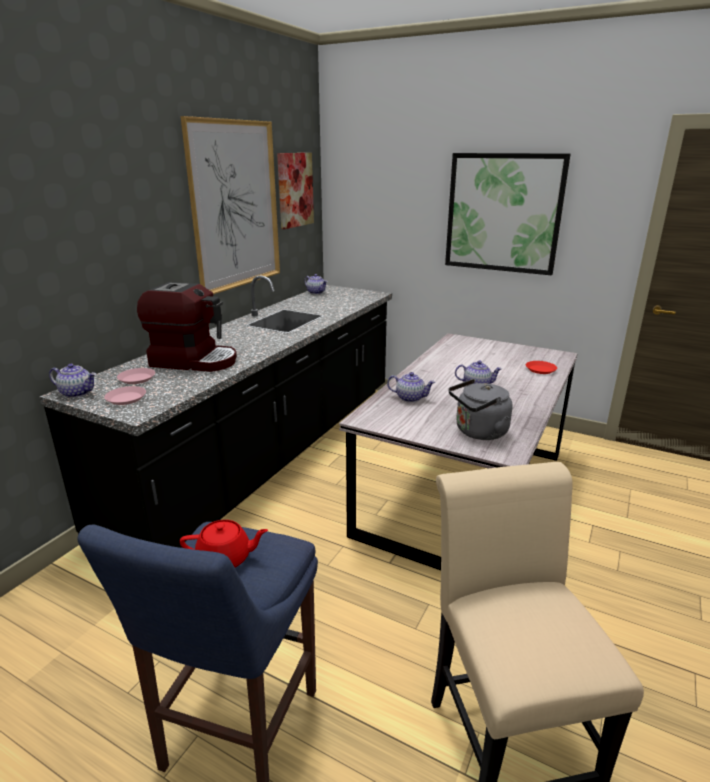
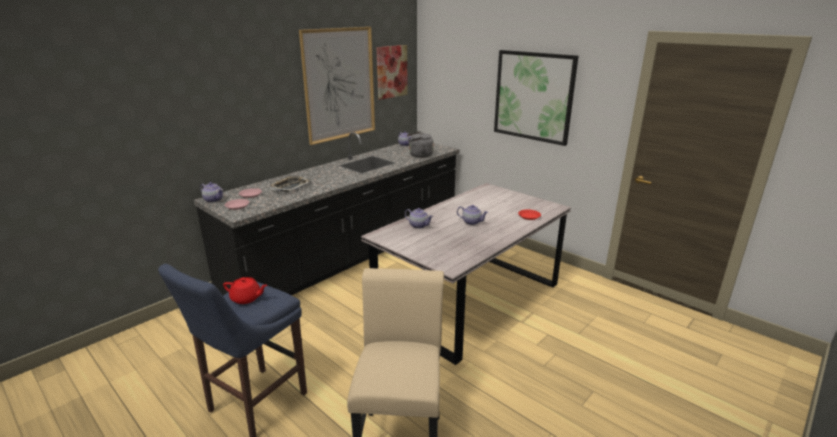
camera: 15 degrees right, 0 degrees up
coffee machine [137,282,237,372] -> tray [269,176,311,192]
grey kettle [448,379,512,440] -> grey kettle moved to [407,131,434,158]

